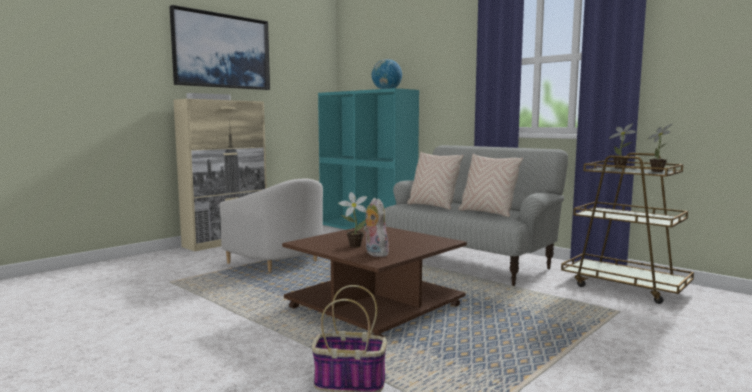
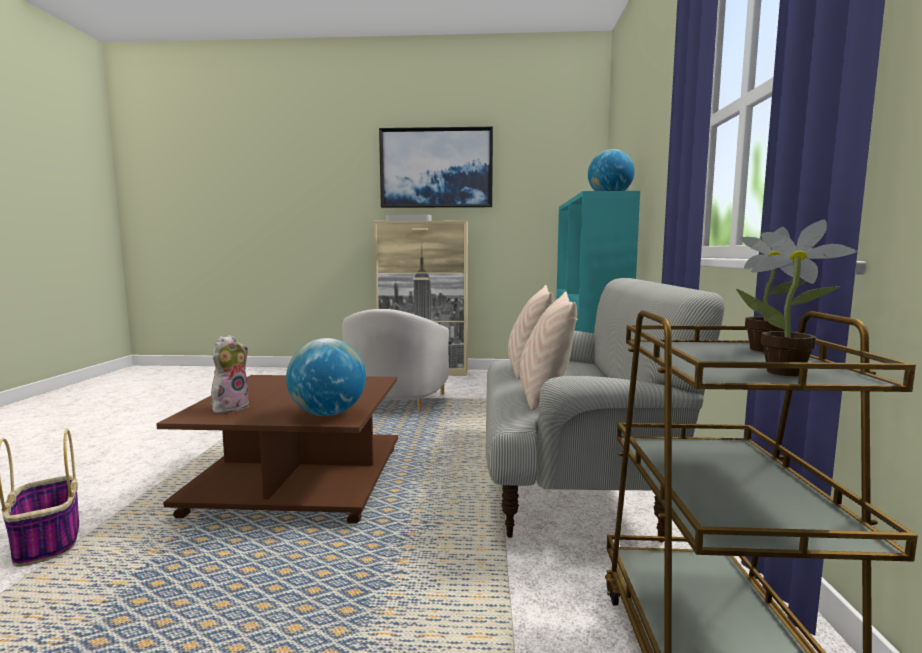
camera: 50 degrees right, 0 degrees up
potted plant [338,192,367,247] -> none
none -> globe [286,338,366,416]

